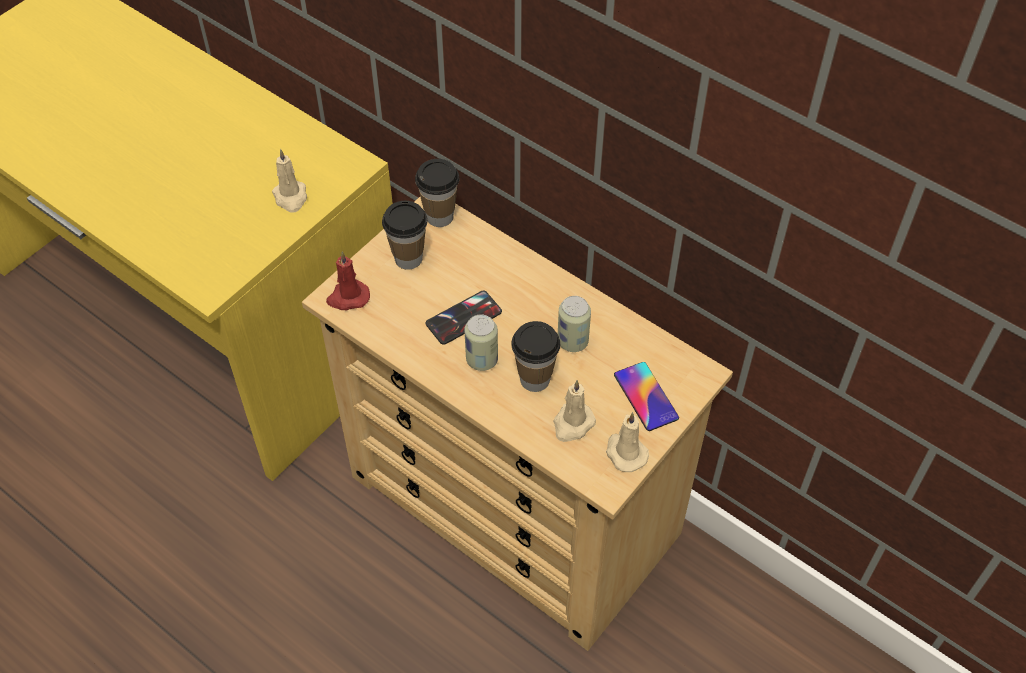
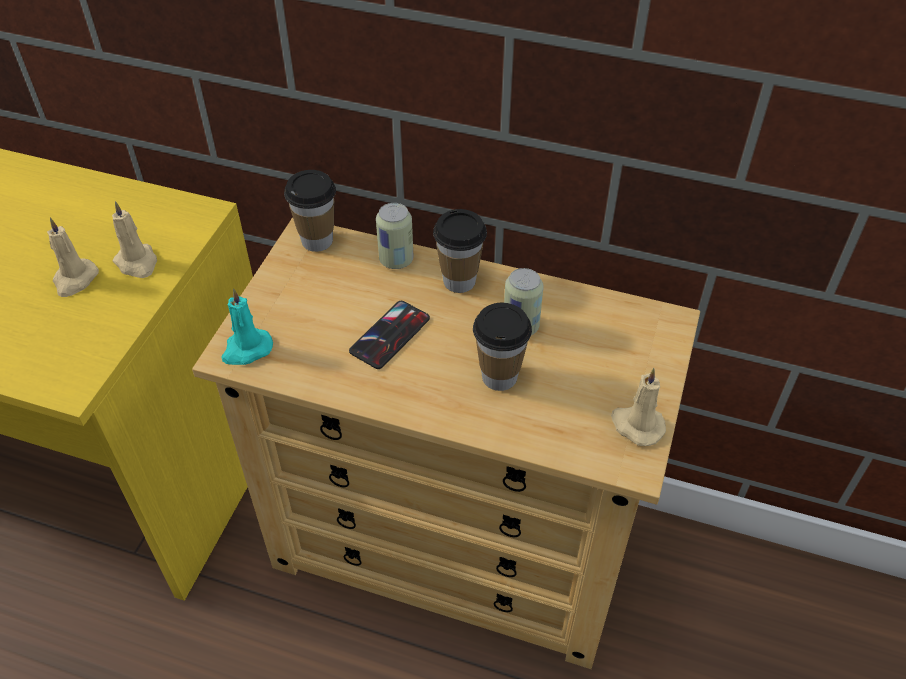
camera: 20 degrees left, 5 degrees down
red candle [326,252,370,310] -> turquoise candle [221,288,273,365]
cup [382,201,428,270] -> cup moved to [433,209,487,293]
can [464,314,498,371] -> can moved to [376,203,414,269]
beige candle [553,380,596,442] -> beige candle moved to [47,218,99,297]
phone [614,362,679,431] -> none

